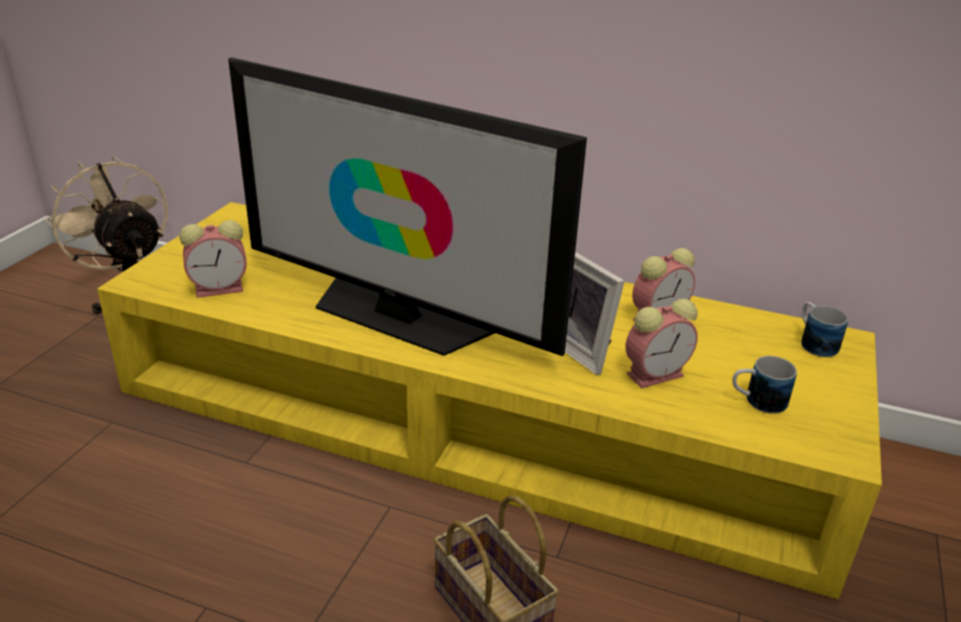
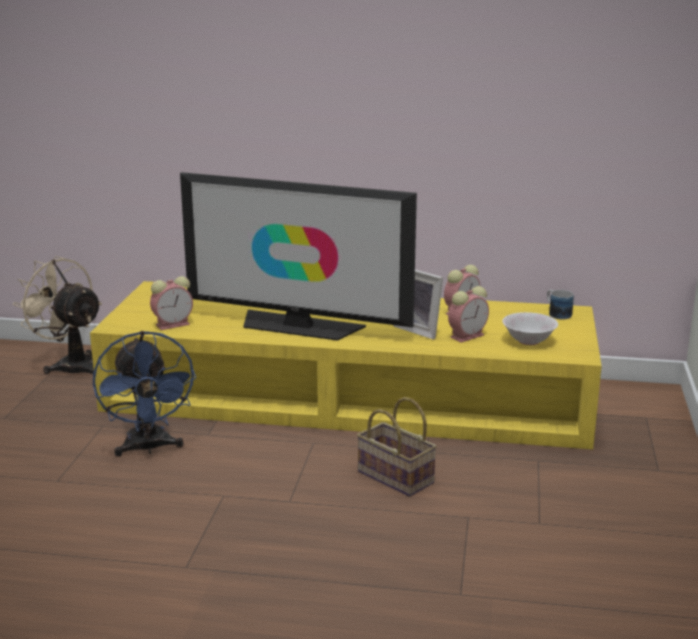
camera: 10 degrees left, 10 degrees down
mug [732,356,797,414] -> white bowl [502,312,558,345]
none -> blue fan [93,331,196,457]

